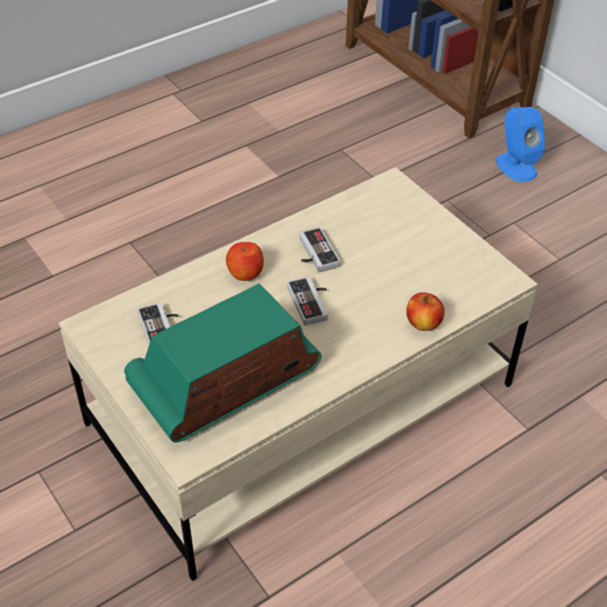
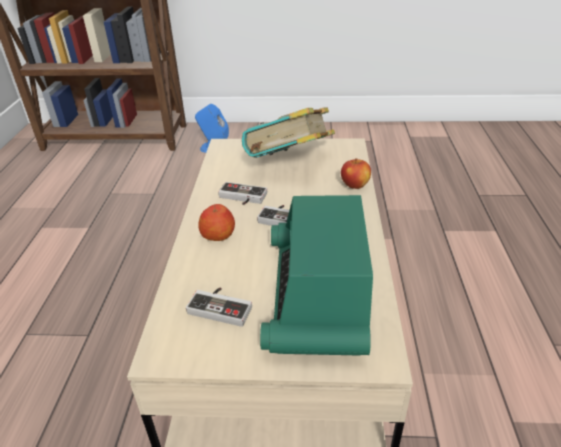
camera: 50 degrees left, 10 degrees down
none -> book [242,107,335,158]

